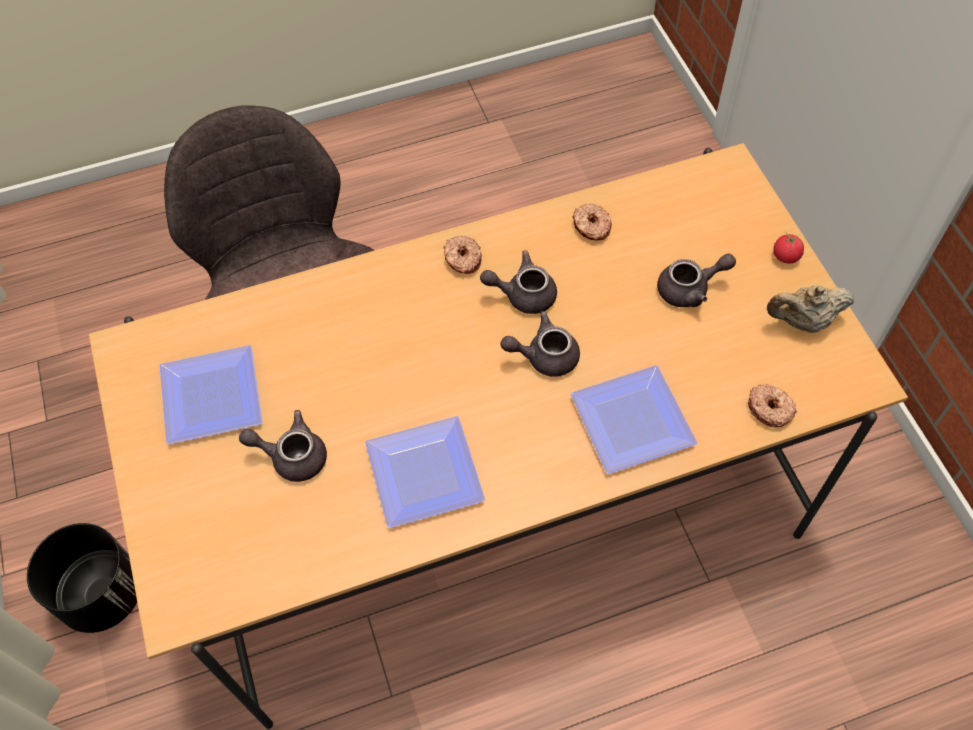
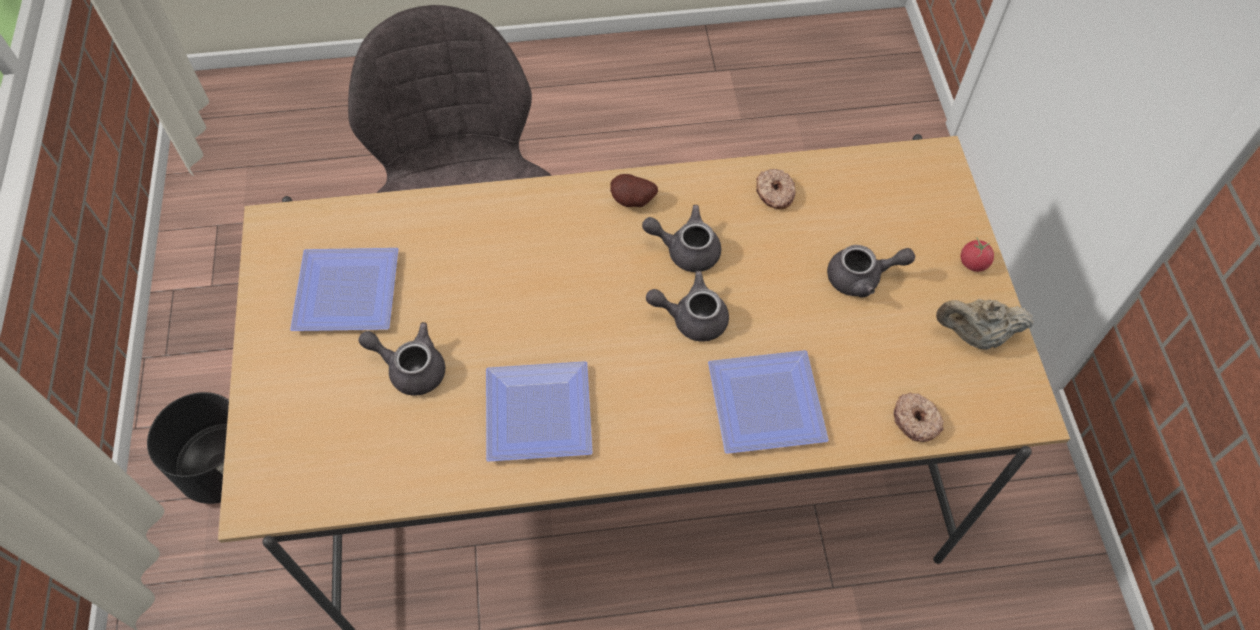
camera: 10 degrees right, 0 degrees up
donut [443,236,482,274] -> potato [610,174,658,207]

